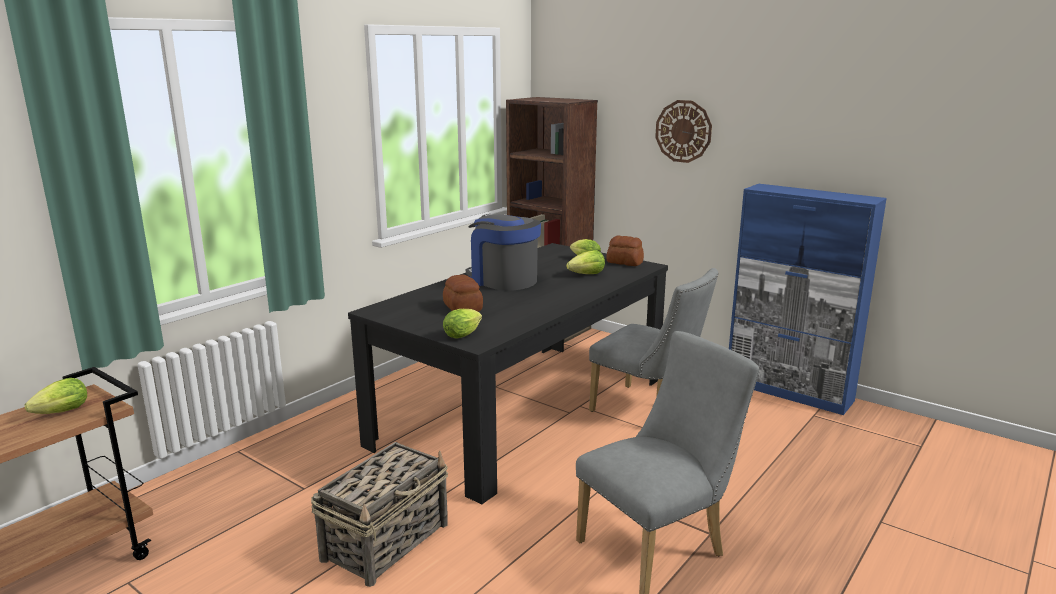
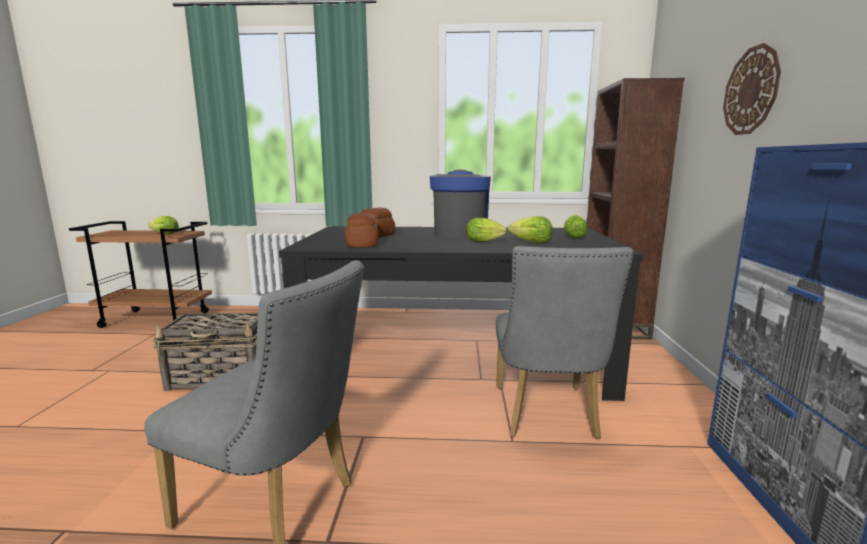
camera: 55 degrees right, 5 degrees down
lettuce [443,309,482,338] -> lettuce moved to [467,218,507,242]
bread [607,235,644,266] -> bread moved to [345,213,378,248]

